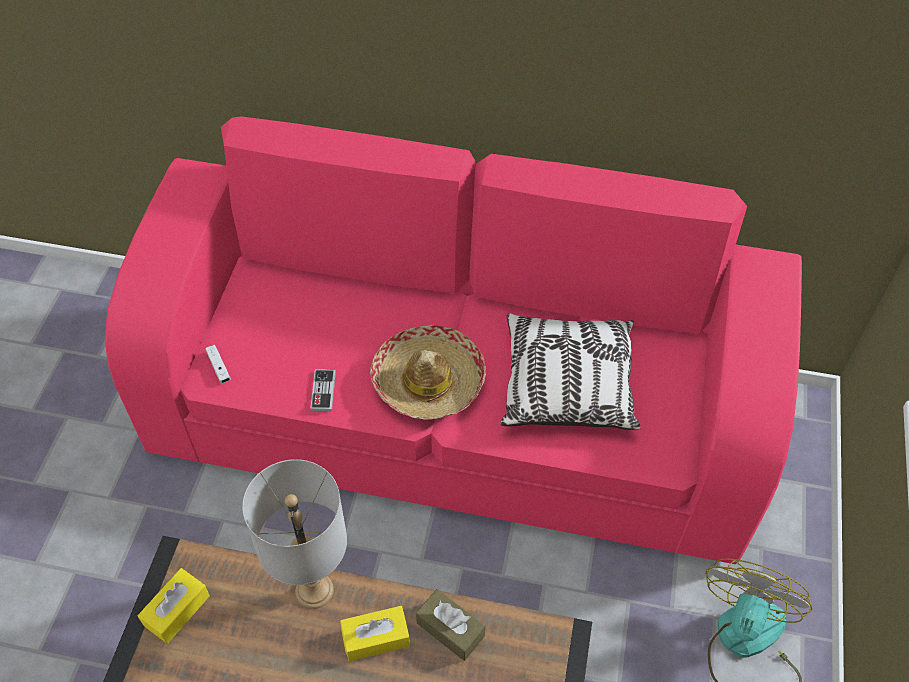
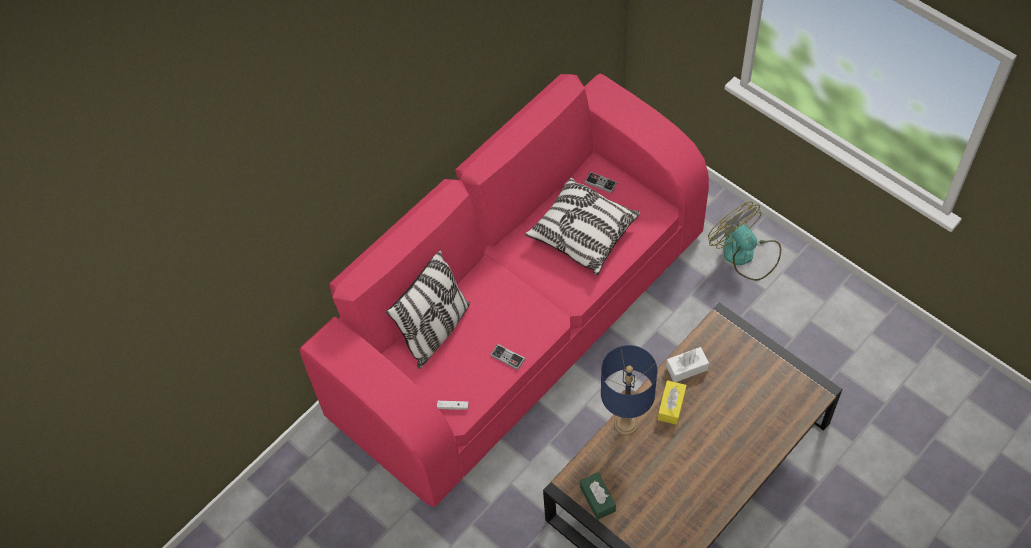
camera: 55 degrees left, 5 degrees up
yellow tissue box [138,568,210,644] -> green tissue box [580,472,616,520]
grey table lamp [242,459,347,609] -> blue table lamp [601,345,657,435]
hat [370,325,486,420] -> none
brown tissue box [416,589,485,661] -> white tissue box [666,347,709,382]
none -> pillow [386,250,470,369]
none -> game controller [584,172,617,193]

